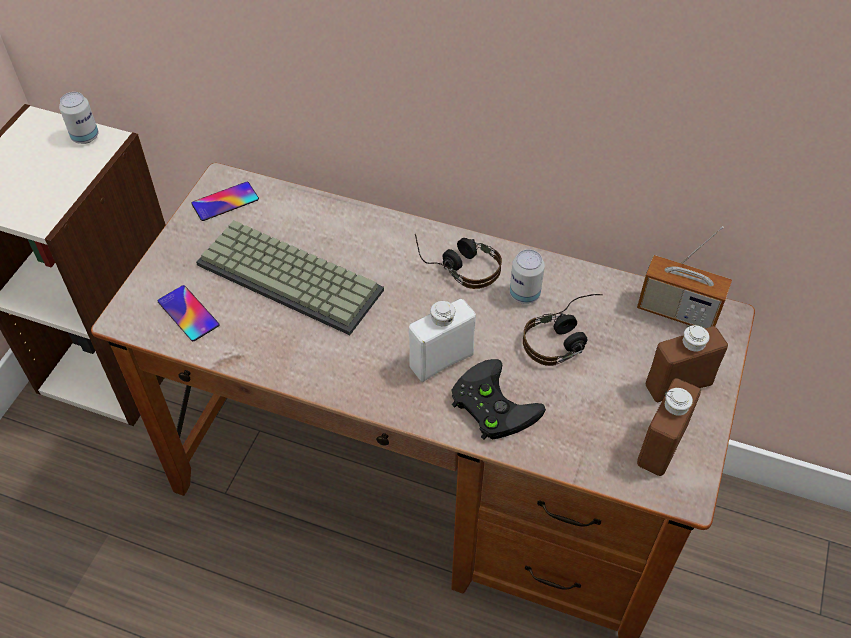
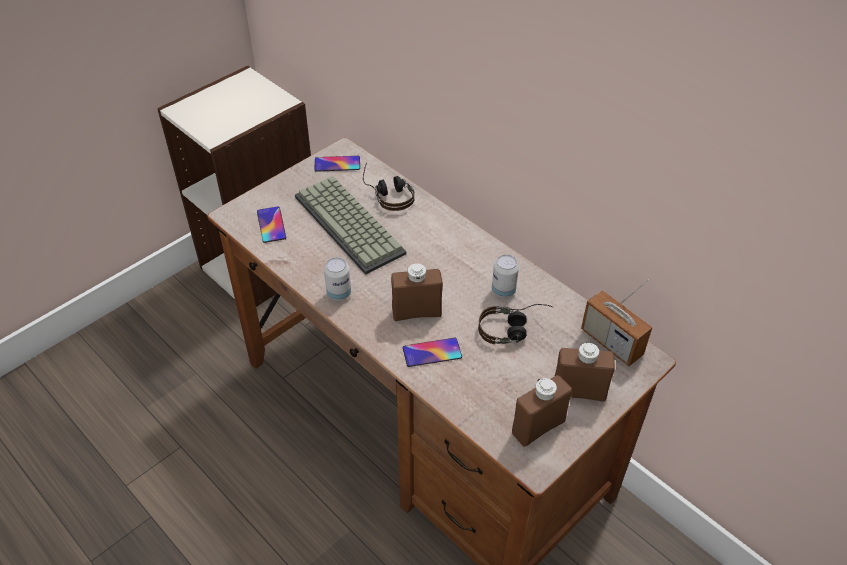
camera: 25 degrees right, 5 degrees down
can [59,92,99,144] -> can moved to [324,257,351,301]
white bottle [409,298,476,382] -> brown bottle [391,263,443,321]
headphones [415,234,502,289] -> headphones moved to [363,163,414,211]
black game controller [451,359,546,440] -> phone [403,338,462,367]

